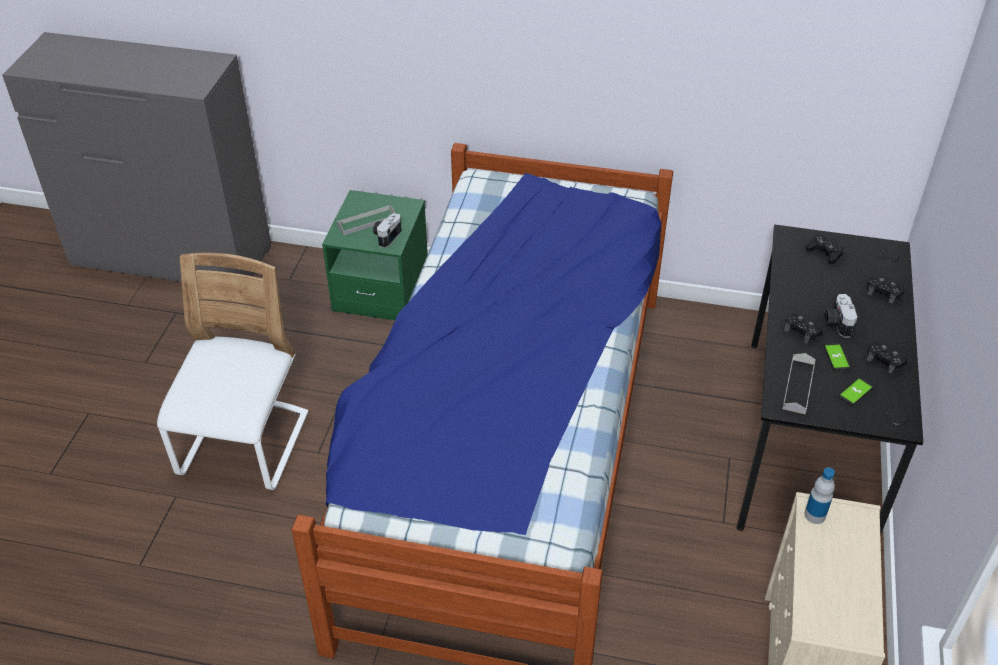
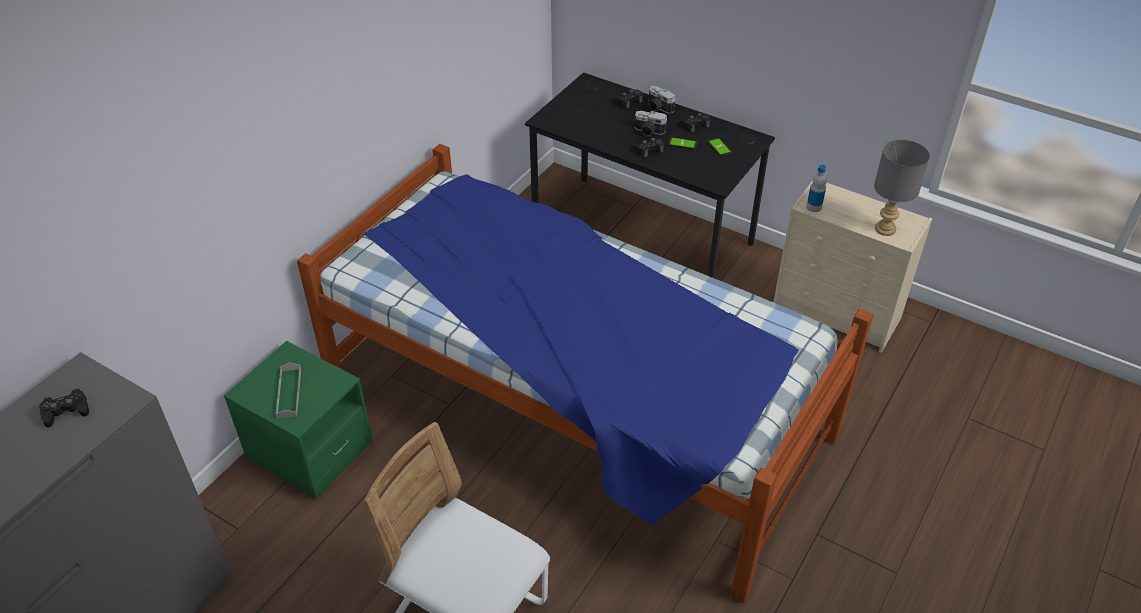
camera: 70 degrees left, 0 degrees up
camera [373,213,402,248] -> camera moved to [648,86,676,114]
grey tray [782,353,816,414] -> none
black game controller [806,235,844,265] -> black game controller moved to [39,389,89,427]
none -> grey table lamp [874,139,930,236]

